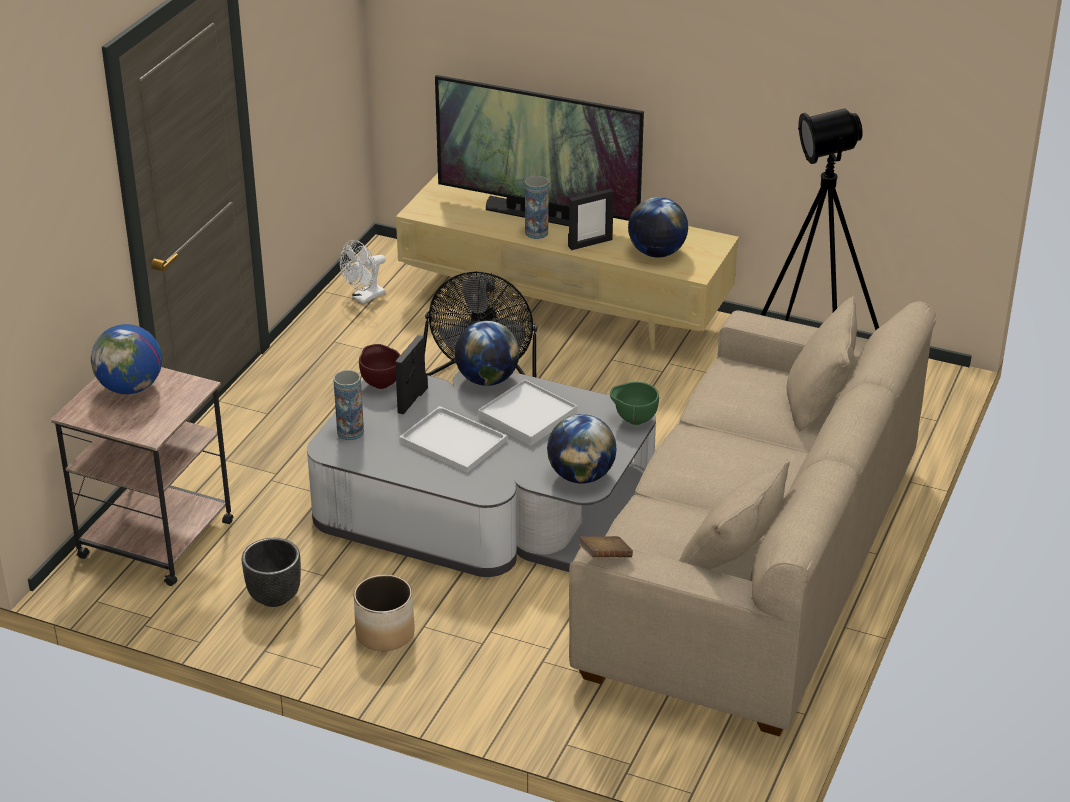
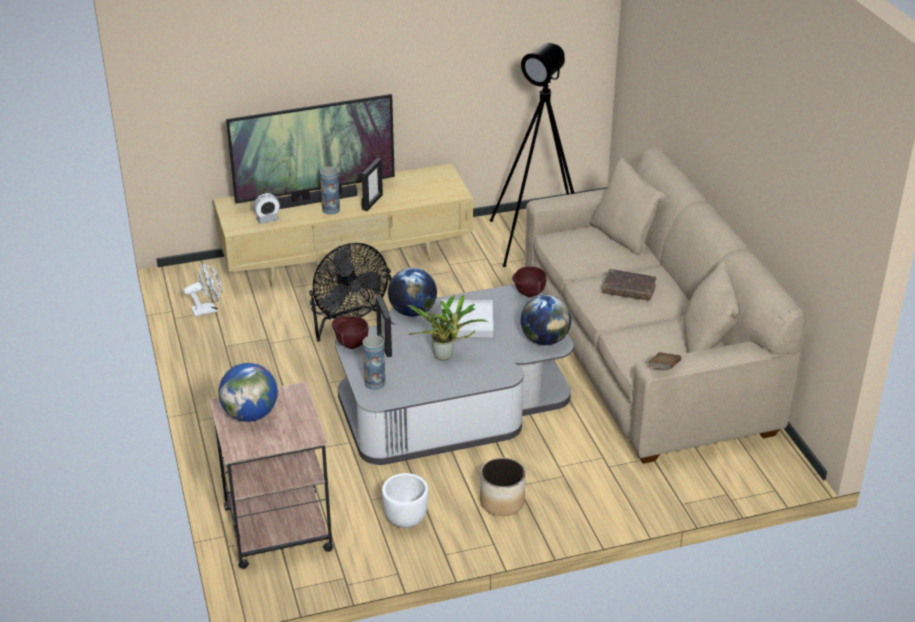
camera: 40 degrees left, 0 degrees up
black planter [242,538,301,607] -> white planter [382,473,428,528]
white fan [340,240,386,304] -> white fan turned 120 degrees counterclockwise [184,263,222,317]
white tray [399,406,507,473] -> potted plant [408,295,488,360]
green bowl [610,382,659,425] -> brown bowl [512,266,547,298]
globe [628,197,688,257] -> none
none -> alarm clock [253,193,280,224]
none -> brown book [602,269,657,301]

